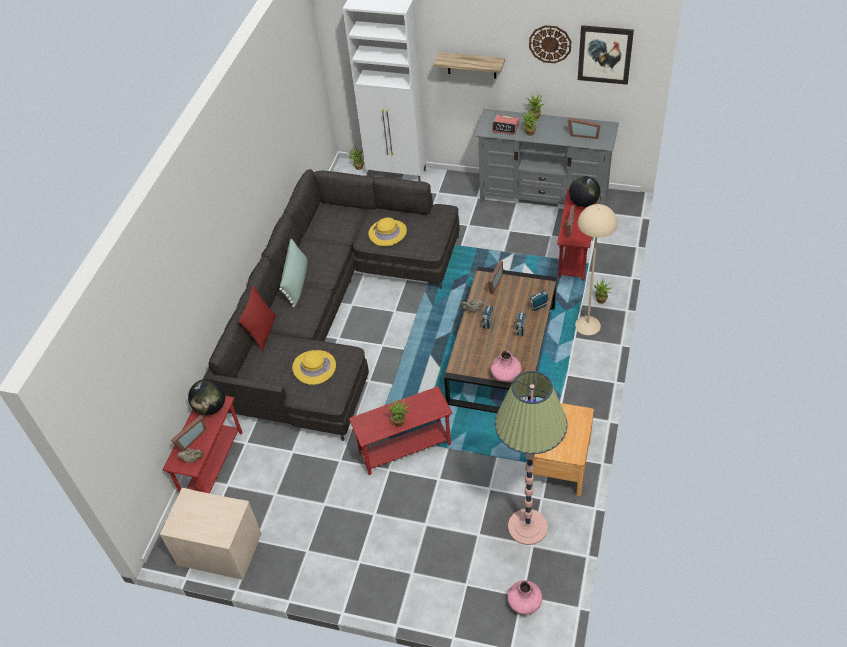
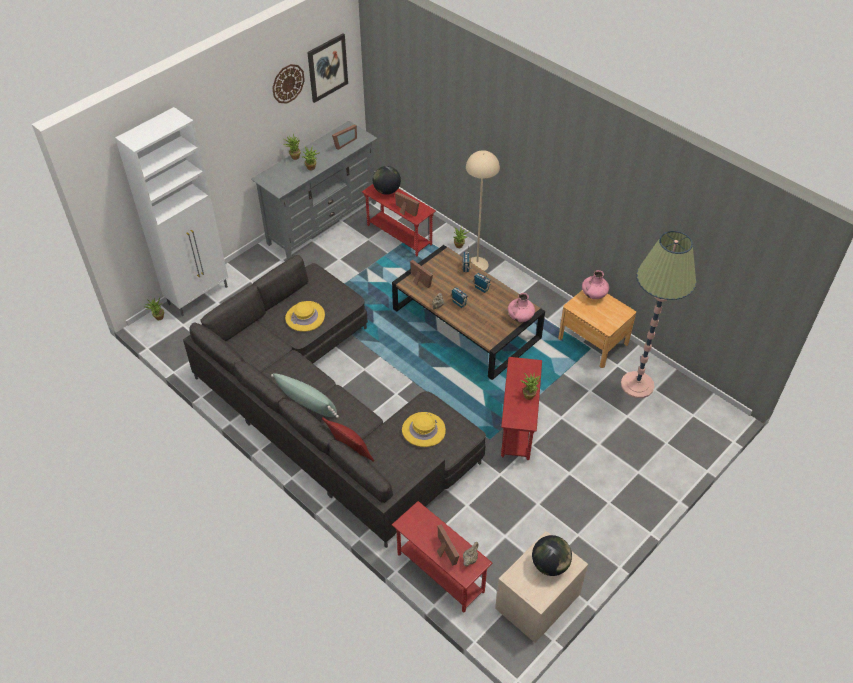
camera: 65 degrees left, 0 degrees up
globe [188,379,225,415] -> globe moved to [532,535,572,576]
shelf [434,52,505,78] -> none
alarm clock [492,115,519,135] -> none
pink vase [508,580,542,615] -> pink vase moved to [582,270,609,299]

